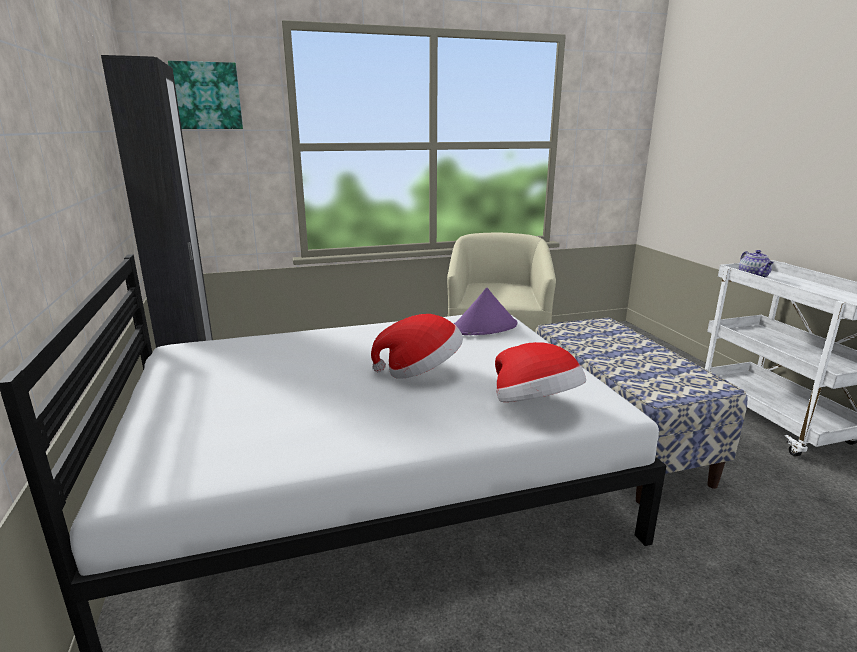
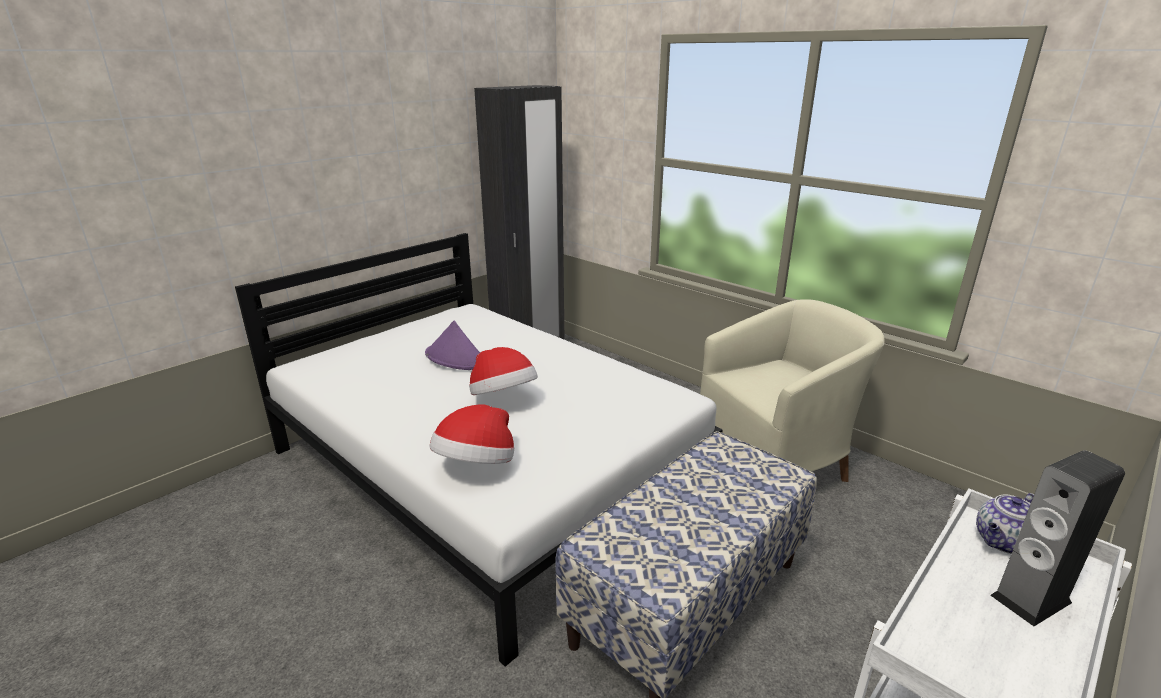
camera: 60 degrees right, 5 degrees up
picture [168,61,243,129] -> none
purple hat [453,288,518,335] -> purple hat moved to [425,321,480,370]
none -> speaker [990,450,1125,626]

